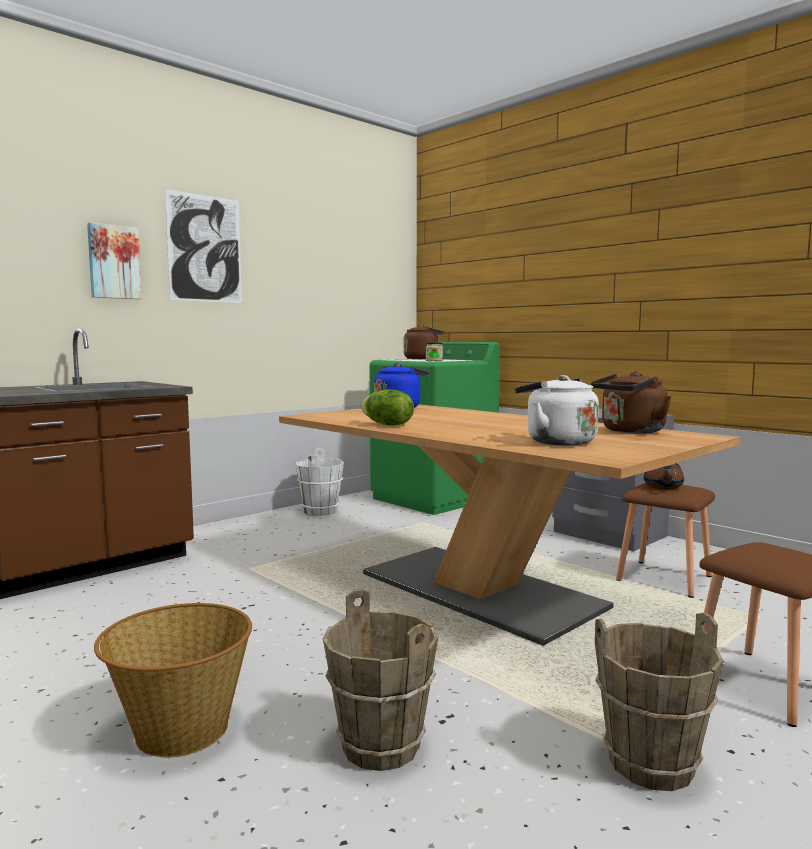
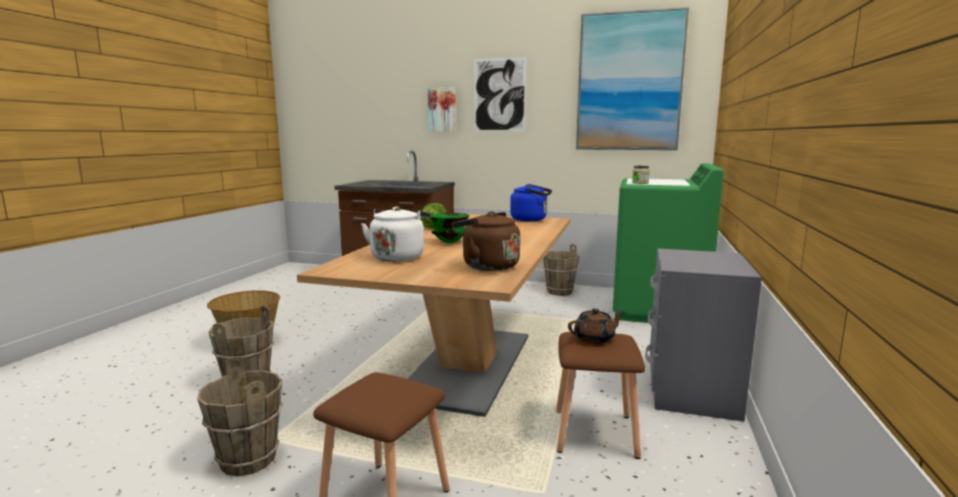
camera: 60 degrees right, 5 degrees up
white bucket [296,448,344,516] -> brown bucket [543,244,580,296]
brown kettle [403,325,444,359] -> none
none -> green bowl [430,213,469,243]
none -> picture [576,7,689,150]

